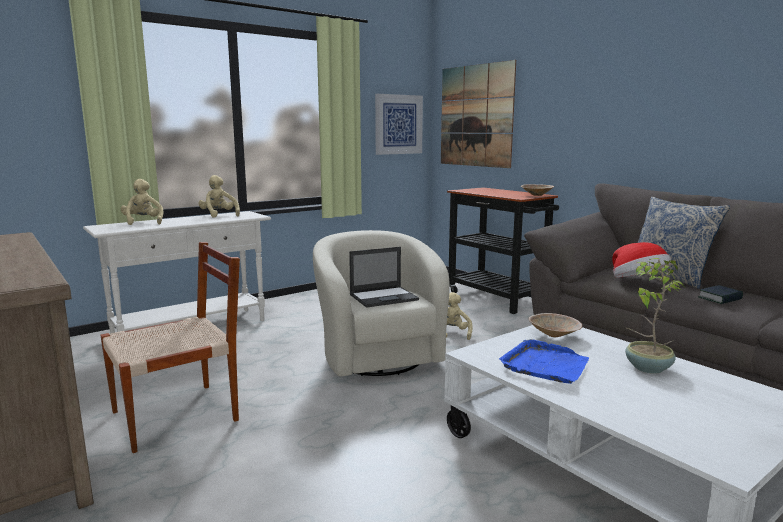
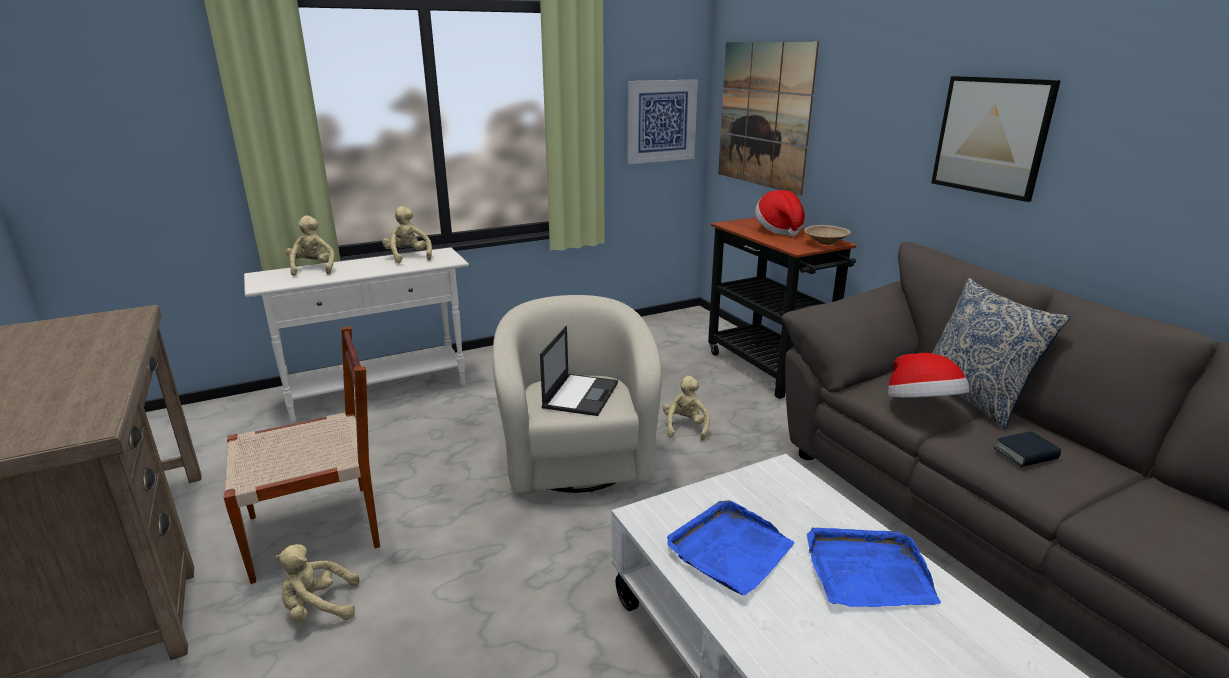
camera: 10 degrees right, 10 degrees up
laptop [349,247,419,308] -> laptop turned 60 degrees counterclockwise [540,326,618,416]
beige bowl [528,313,582,337] -> none
potted plant [625,258,685,374] -> blue tray [807,527,941,607]
none -> beige plush toy [275,544,359,622]
none -> hat [755,190,805,237]
none -> picture [931,76,1061,202]

